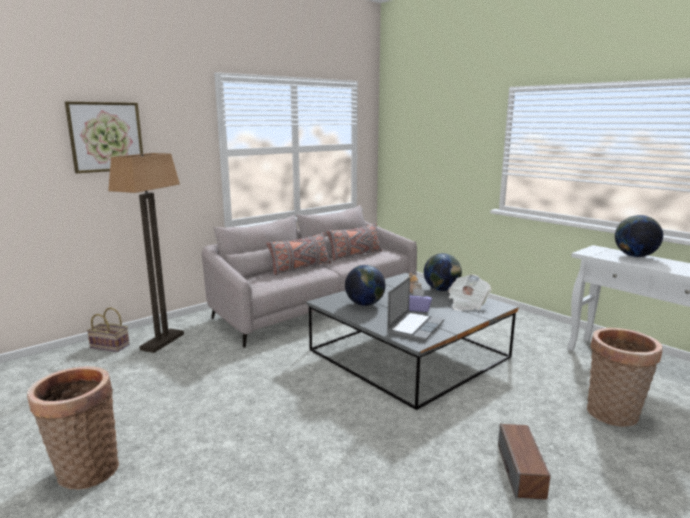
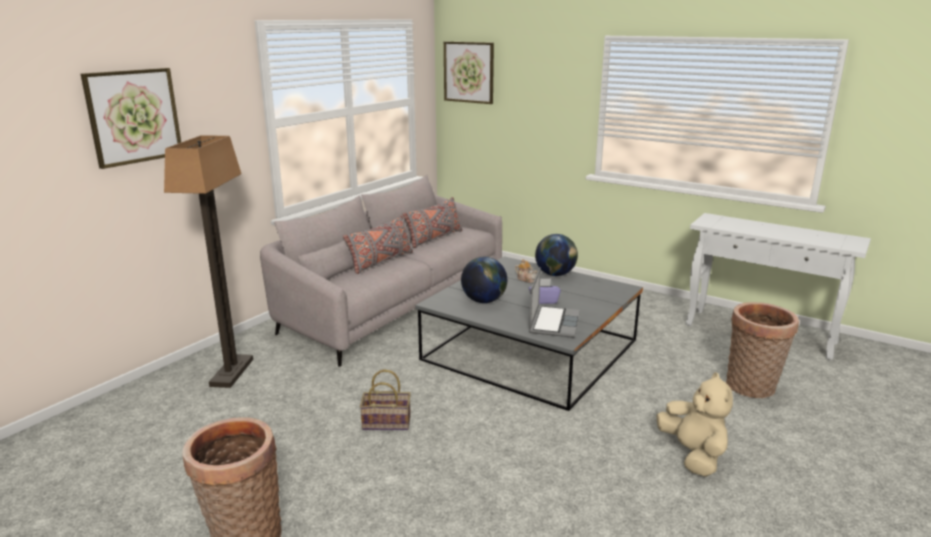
camera: 15 degrees left, 5 degrees up
basket [87,307,129,352] -> basket moved to [360,369,411,430]
newspaper [448,274,491,311] -> none
speaker [498,423,550,500] -> beige plush toy [656,372,733,477]
globe [615,215,663,257] -> none
none -> picture [444,42,494,104]

